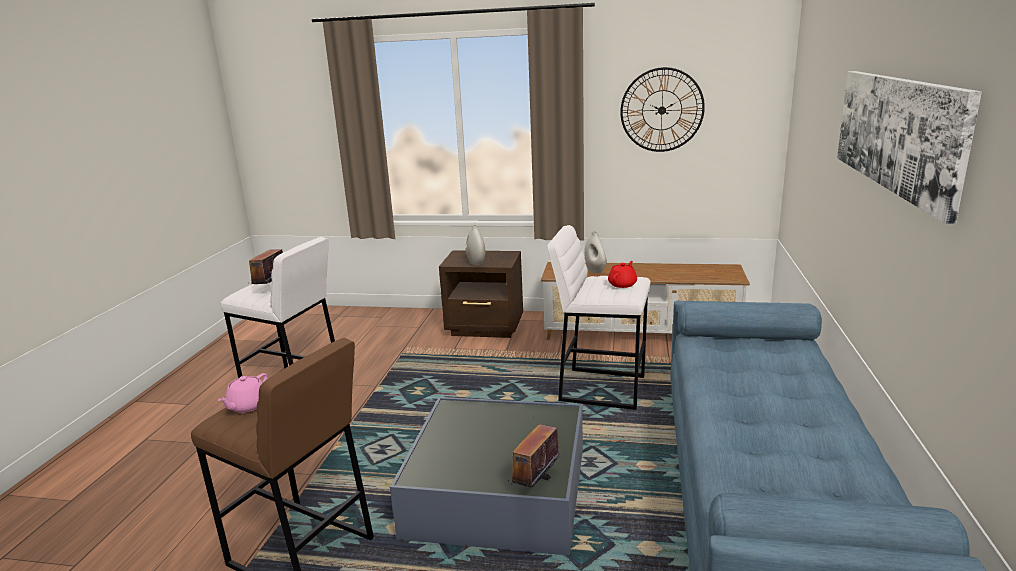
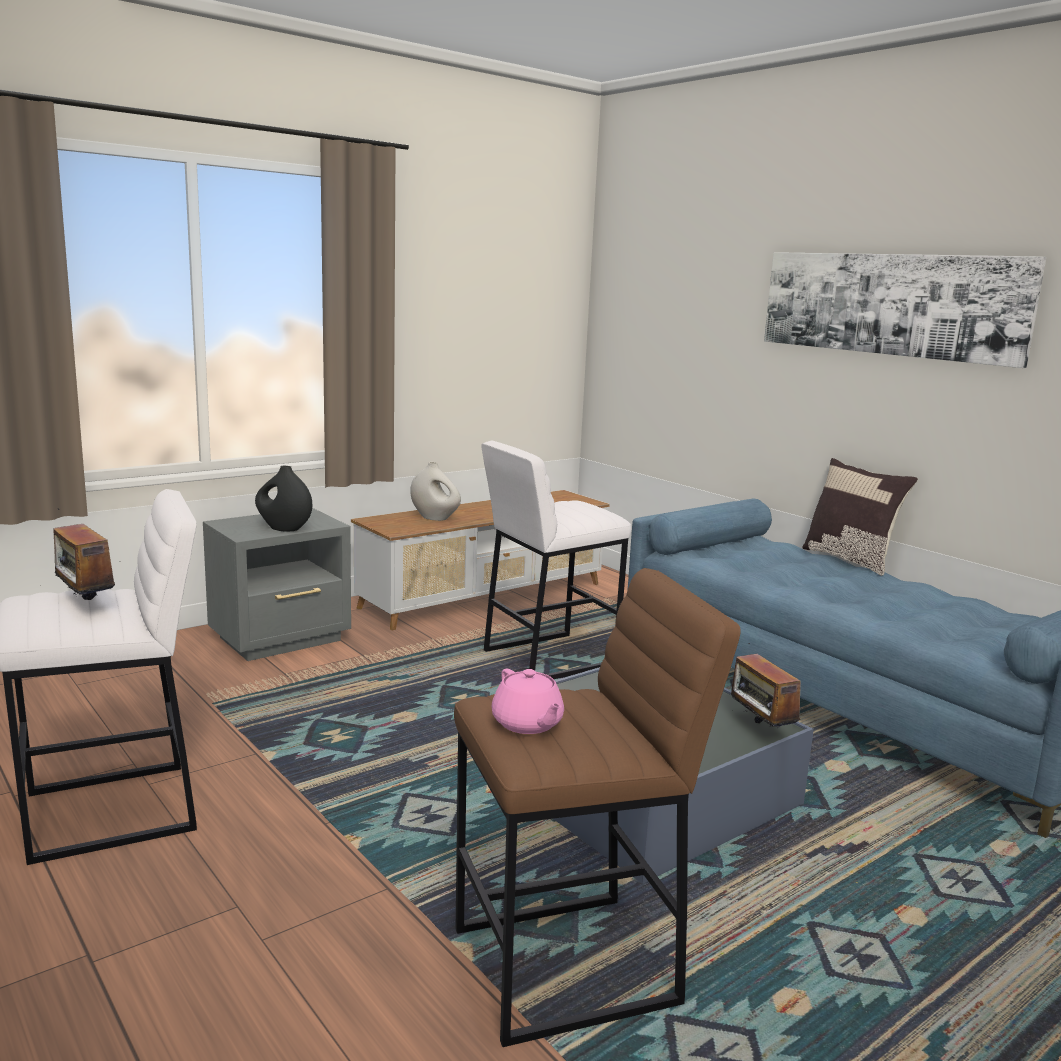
camera: 50 degrees left, 5 degrees down
brown nightstand [439,250,523,338] -> grey nightstand [203,508,351,661]
white vase [465,224,485,265] -> black vase [255,466,312,532]
red teapot [608,261,637,288] -> none
wall clock [620,67,705,152] -> none
none -> pillow [802,458,918,576]

